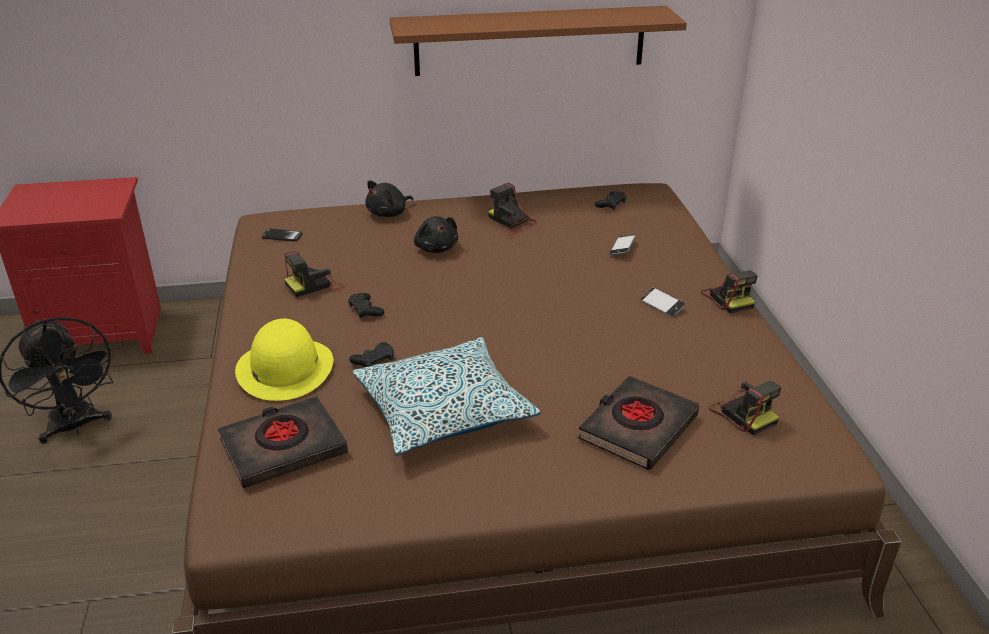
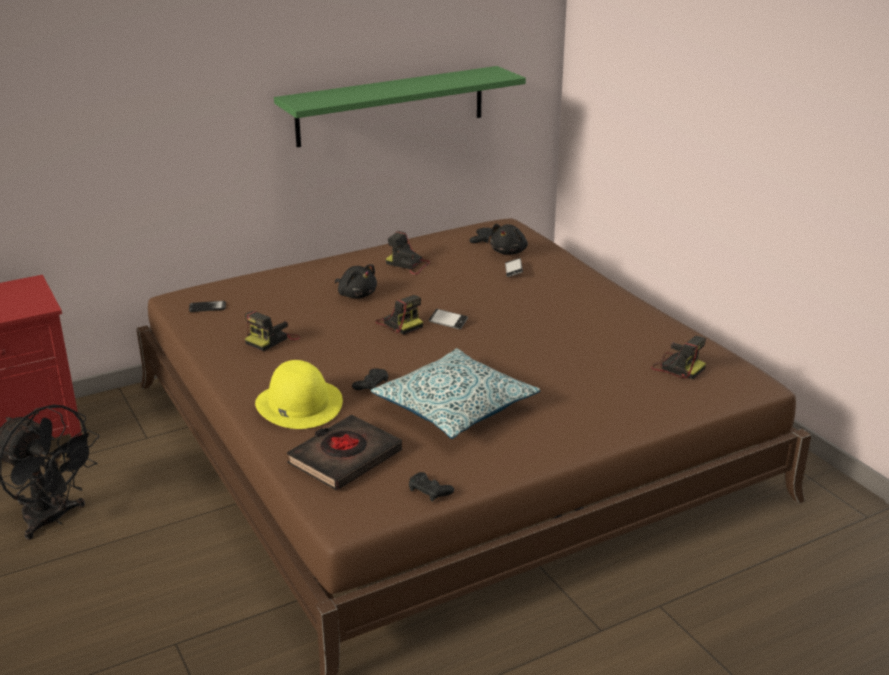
camera: 20 degrees left, 5 degrees down
black game controller [348,293,384,318] -> black game controller moved to [409,472,454,501]
black plush toy [365,180,413,217] -> black plush toy moved to [490,224,528,255]
brown shelf [390,6,687,76] -> green shelf [274,66,526,147]
black book [578,376,699,470] -> none
phone [641,288,686,317] -> phone moved to [429,309,468,329]
camera [701,270,758,313] -> camera moved to [376,295,423,335]

